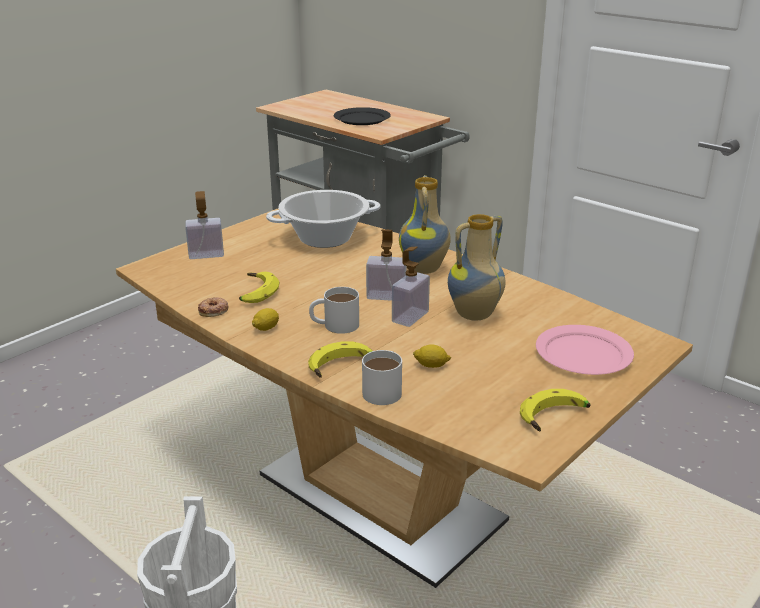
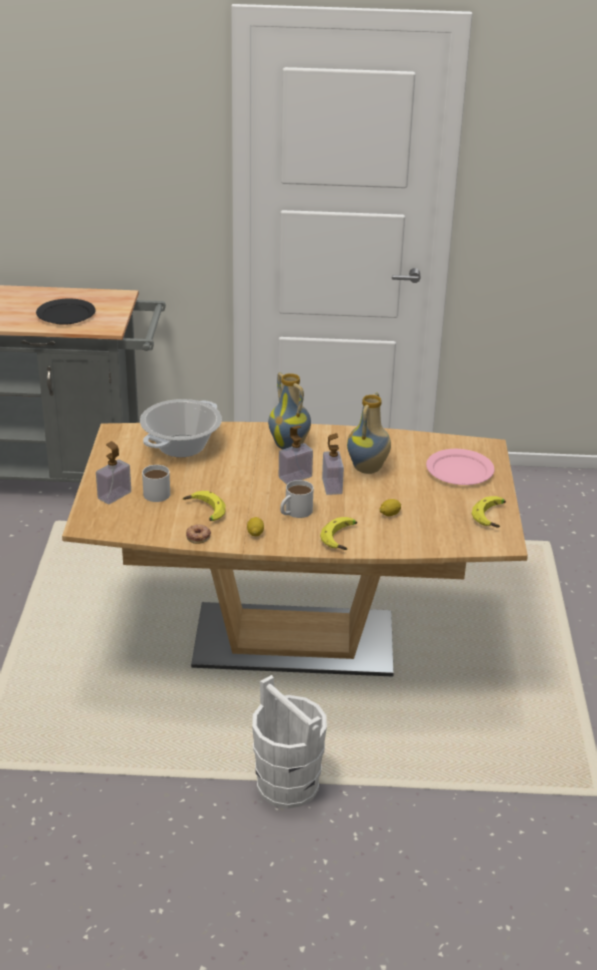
camera: 40 degrees left, 5 degrees up
white mug [362,350,402,405] -> white mug moved to [142,465,170,502]

